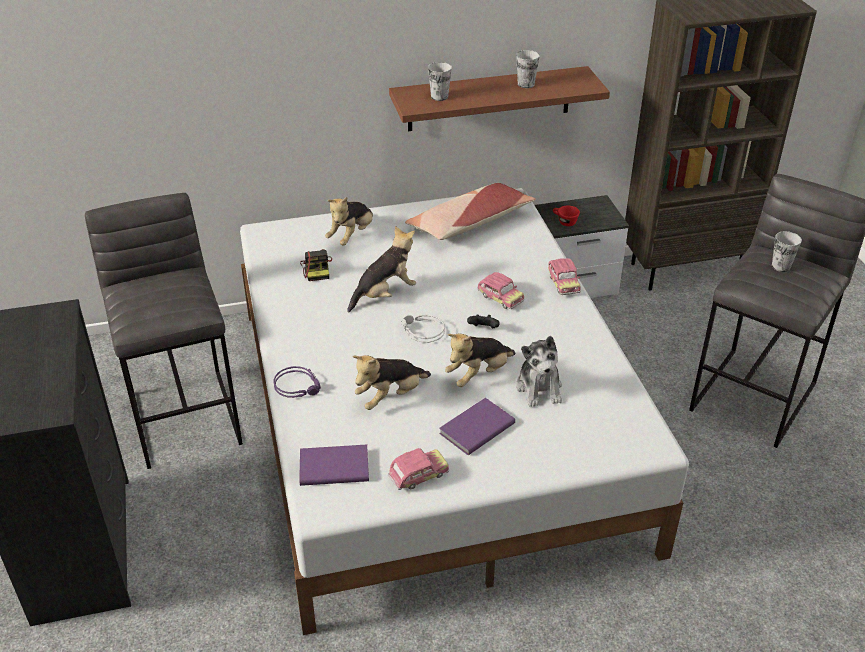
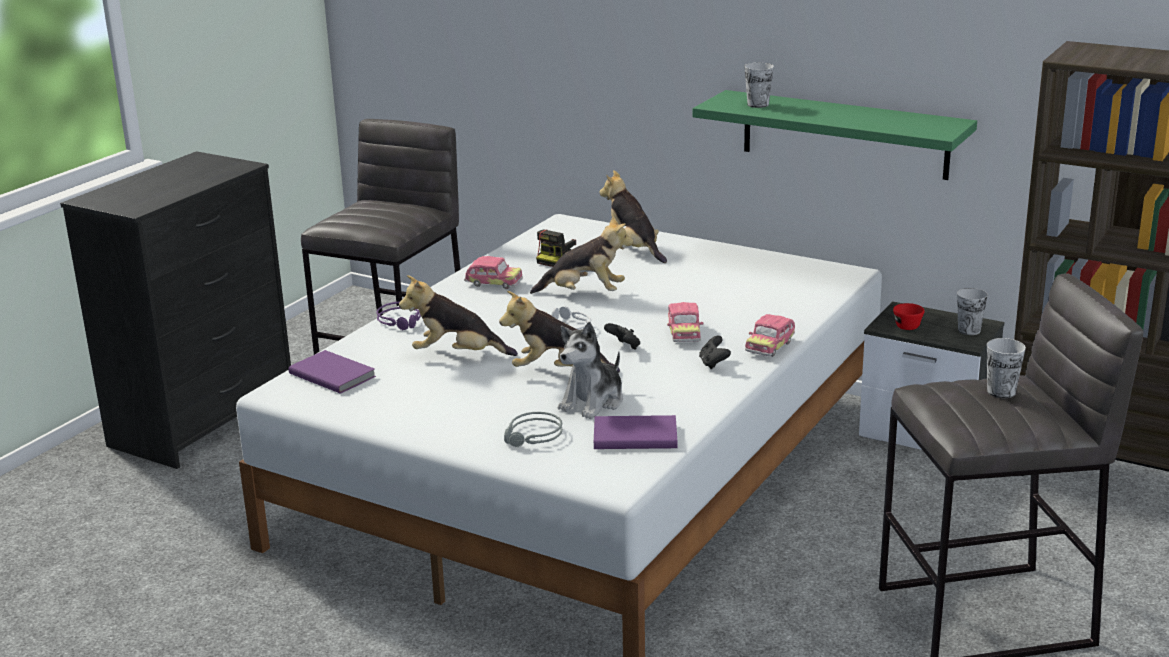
camera: 45 degrees right, 15 degrees down
plush toy [325,197,373,245] -> plush toy turned 75 degrees clockwise [599,170,667,263]
toy car [388,448,449,490] -> toy car moved to [464,256,523,289]
brown shelf [389,66,610,131] -> green shelf [693,90,977,180]
pillow [405,183,536,240] -> none
purple book [439,398,515,455] -> purple book moved to [594,415,677,449]
cup [516,50,540,88] -> cup moved to [957,288,988,335]
none -> grey headphones [504,412,563,447]
none -> black game controller [699,335,731,369]

